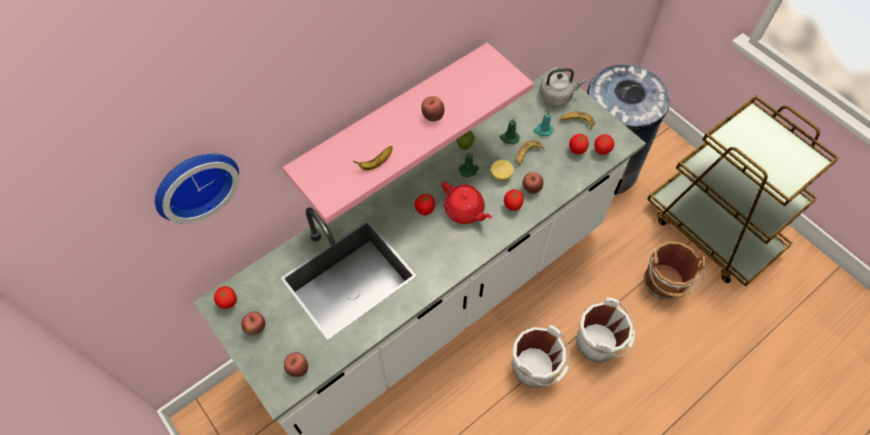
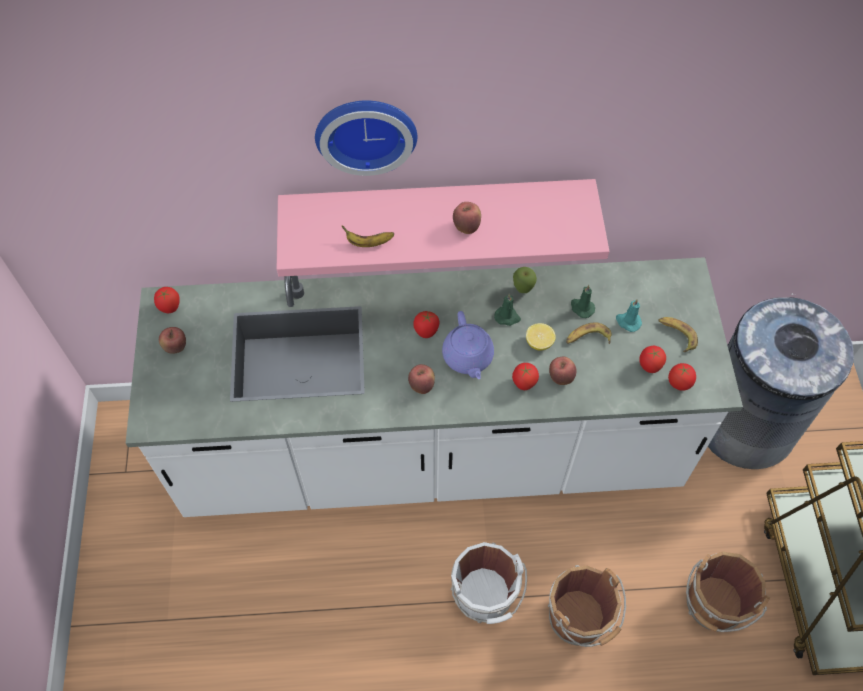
camera: 35 degrees right, 0 degrees up
wall clock [155,154,239,224] -> wall clock moved to [315,100,417,176]
apple [284,352,308,377] -> apple moved to [408,364,435,394]
red teapot [441,182,492,224] -> purple teapot [442,311,494,379]
grey kettle [539,68,586,106] -> none
white bucket [576,298,635,362] -> brown bucket [548,565,626,647]

